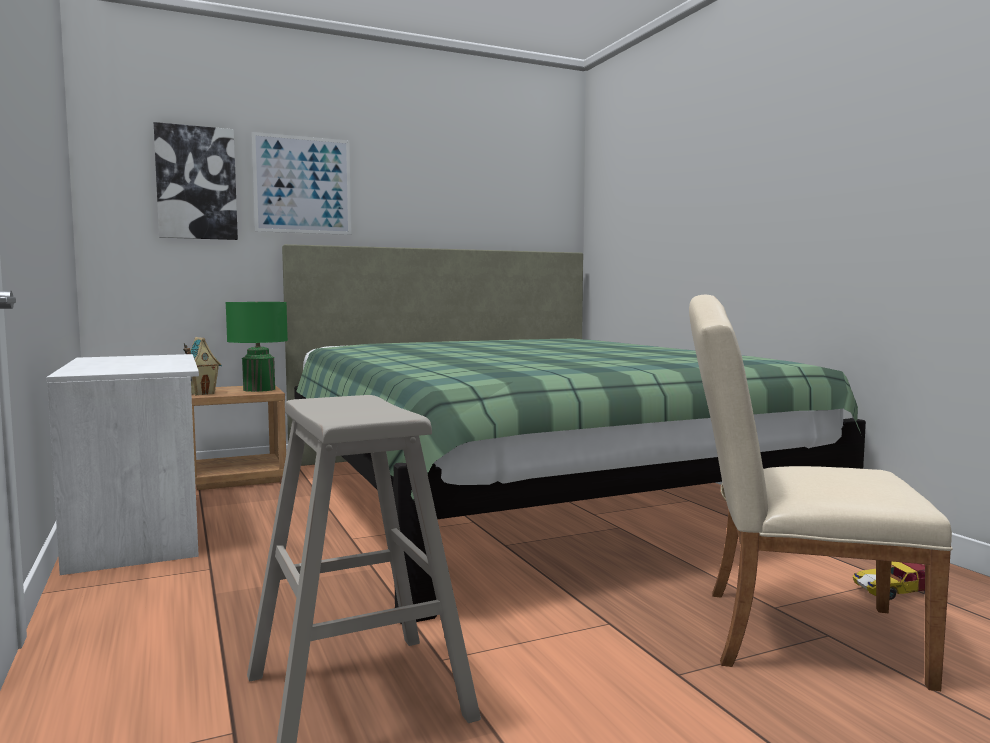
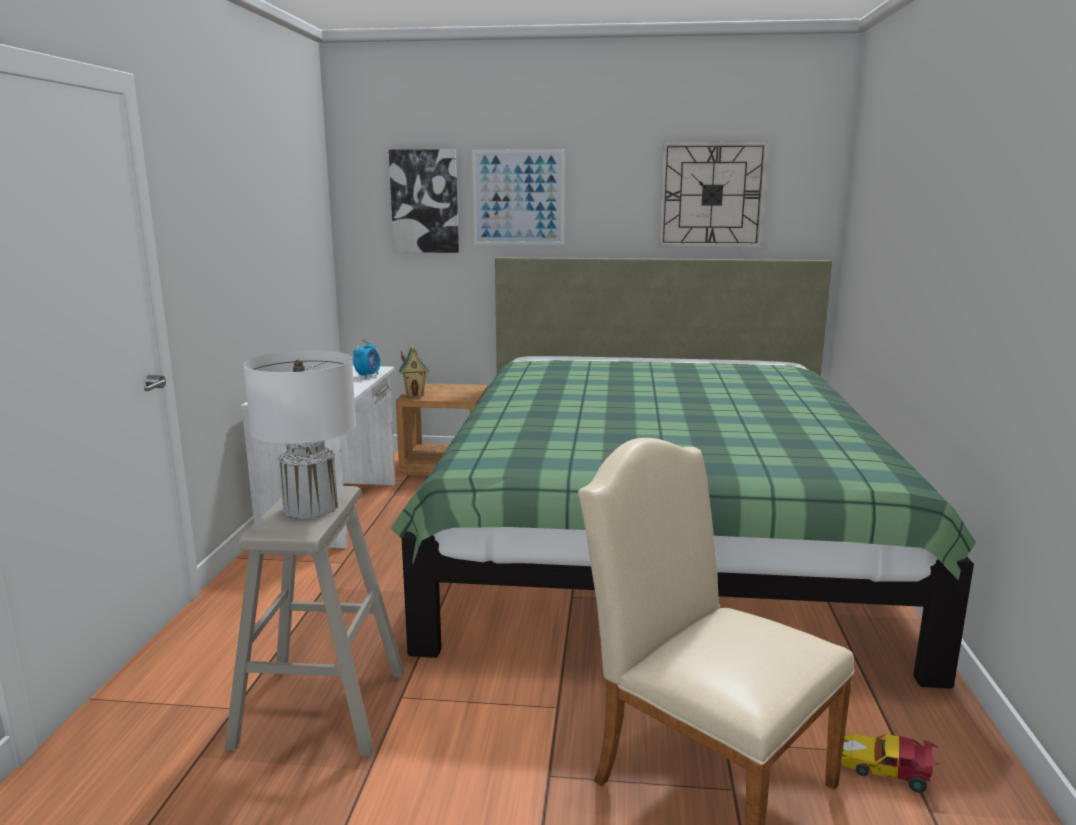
camera: 30 degrees right, 10 degrees up
green table lamp [225,302,288,392] -> none
none -> white table lamp [243,350,356,519]
none -> alarm clock [353,340,380,379]
none -> wall clock [659,141,769,247]

